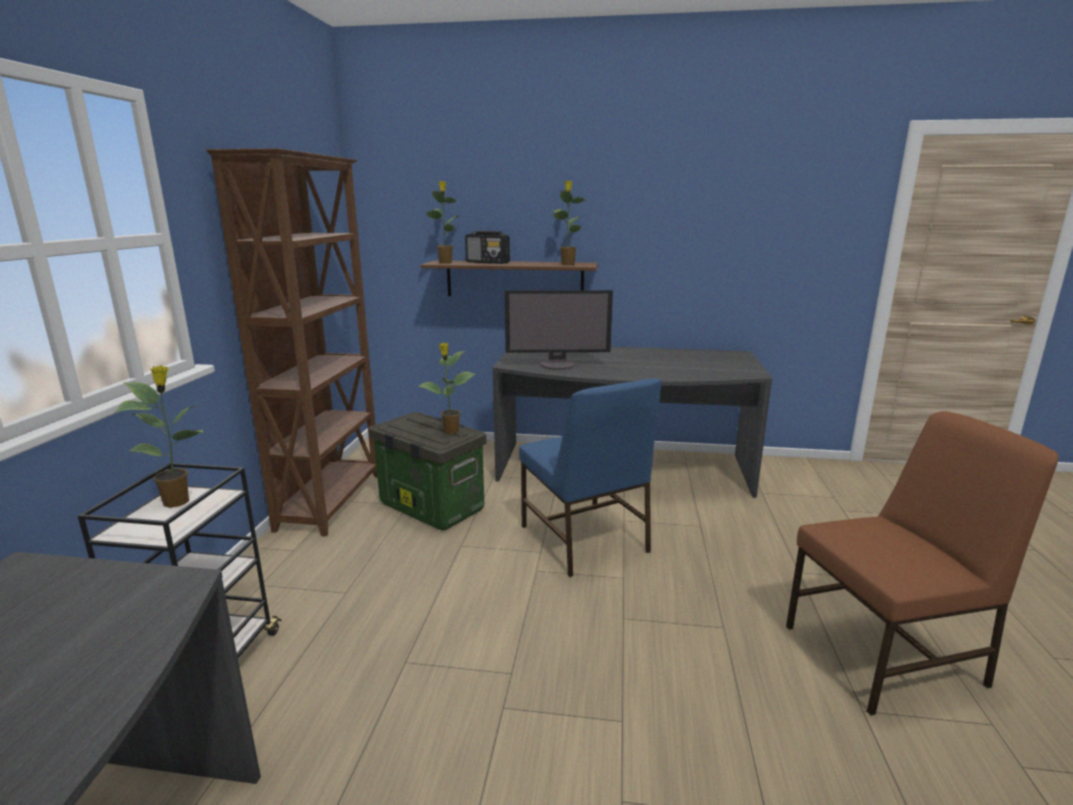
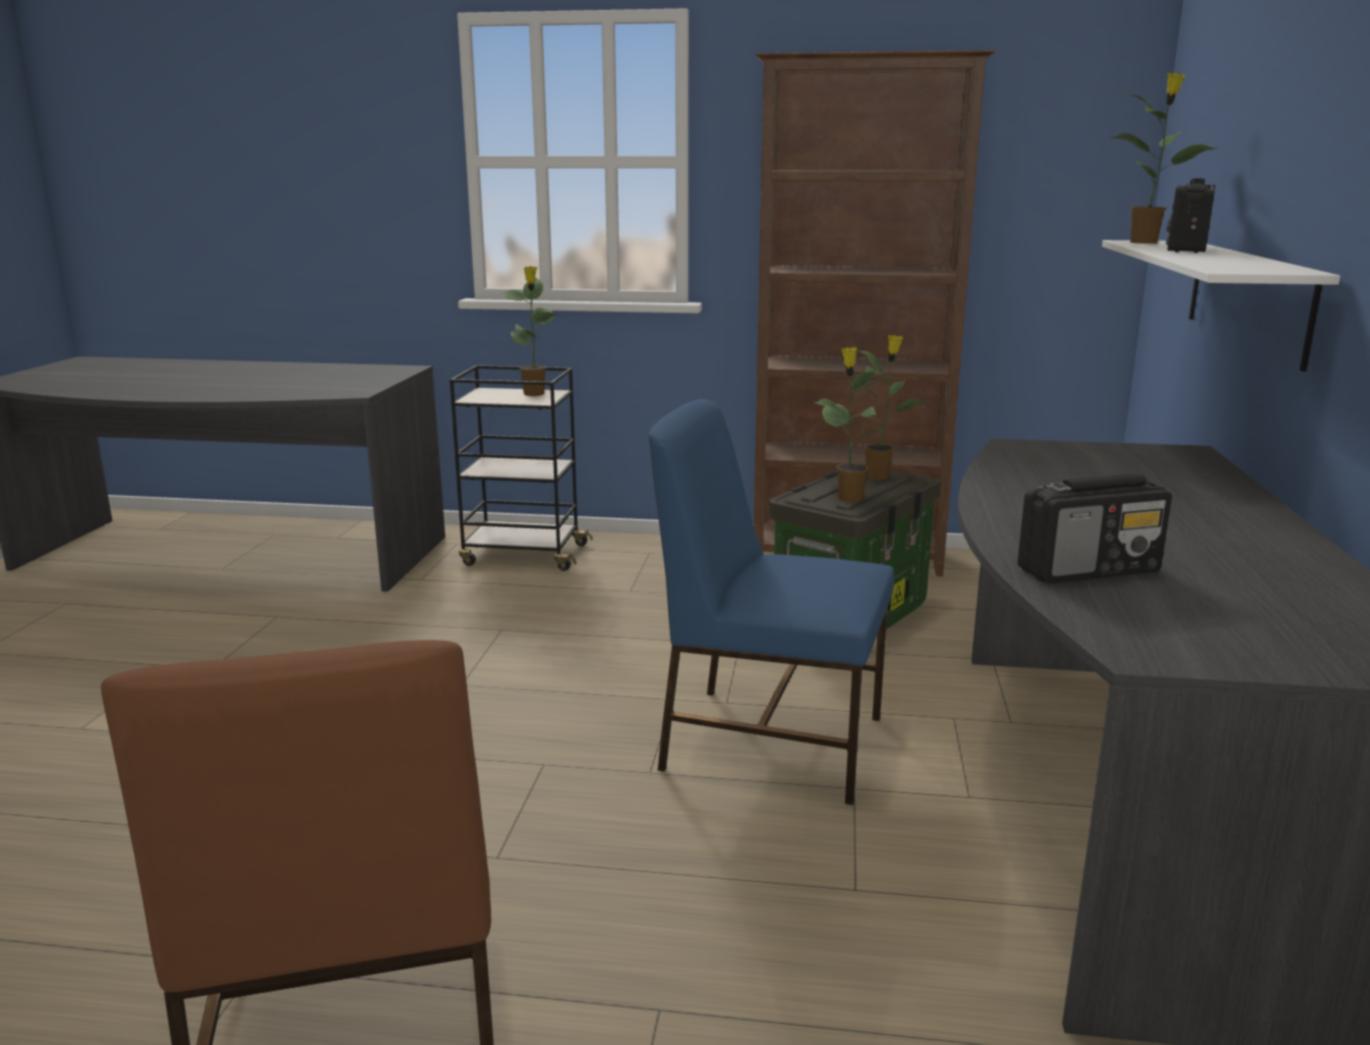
camera: 90 degrees right, 0 degrees up
brown shelf [421,260,598,296] -> white shelf [1102,240,1340,371]
monitor [505,290,613,370] -> none
blue chair [519,379,662,577] -> blue chair turned 45 degrees clockwise [649,399,894,805]
potted plant [553,181,585,266] -> potted plant moved to [847,335,929,480]
none -> radio [1018,474,1172,584]

